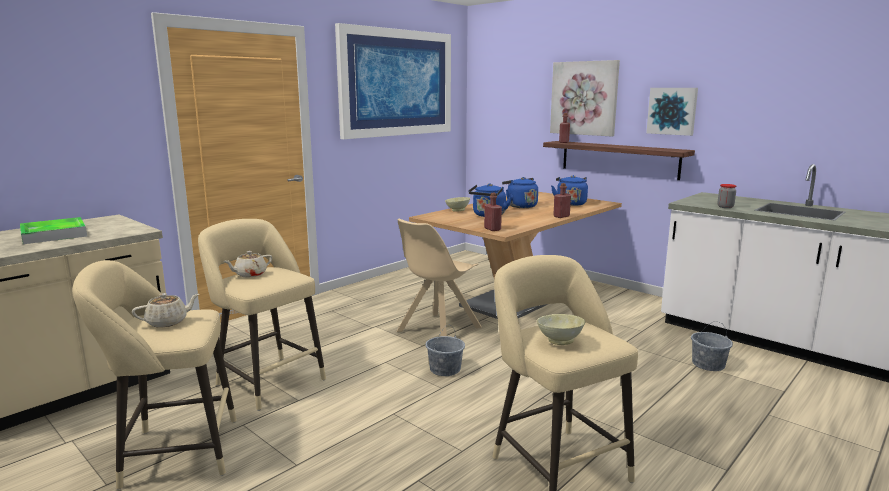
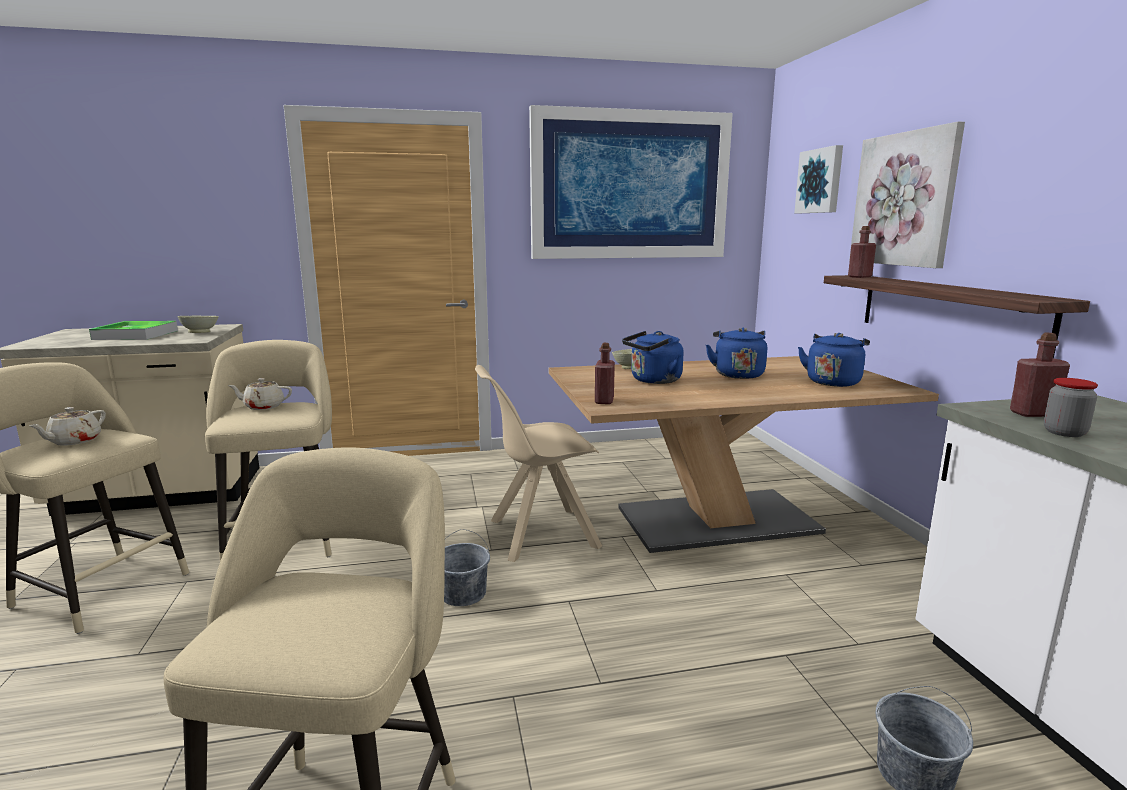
camera: 35 degrees right, 0 degrees up
beige teapot [132,293,199,327] -> beige teapot turned 105 degrees clockwise [29,407,106,446]
beige bowl [537,314,585,345] -> beige bowl moved to [177,316,219,333]
red bottle [553,183,571,218] -> red bottle moved to [1010,333,1070,417]
picture [646,88,698,136] -> picture moved to [794,145,843,213]

